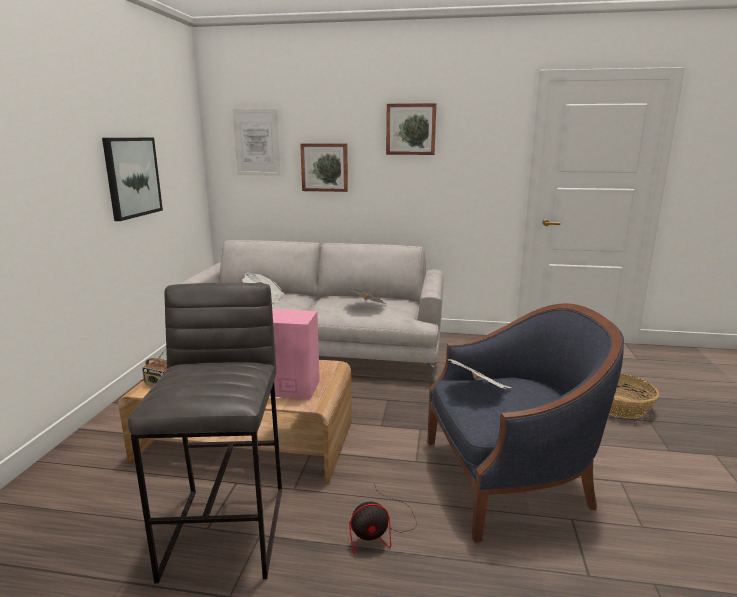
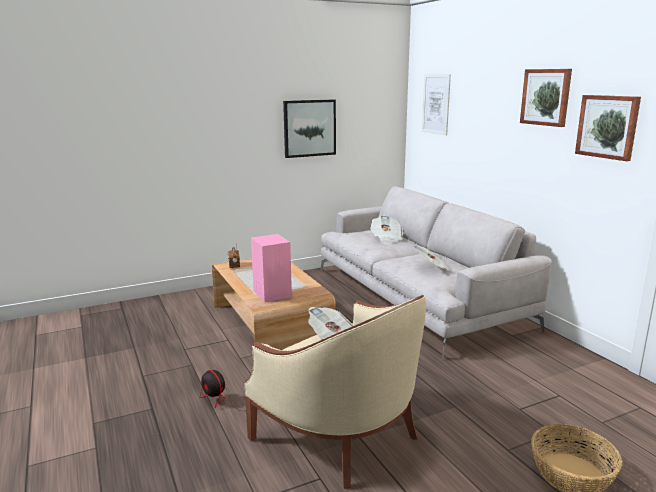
camera: 55 degrees right, 0 degrees up
grey stool [128,283,282,583] -> none
picture [300,143,348,192] -> picture moved to [575,95,641,161]
blue armchair [427,303,624,543] -> beige armchair [244,295,426,489]

